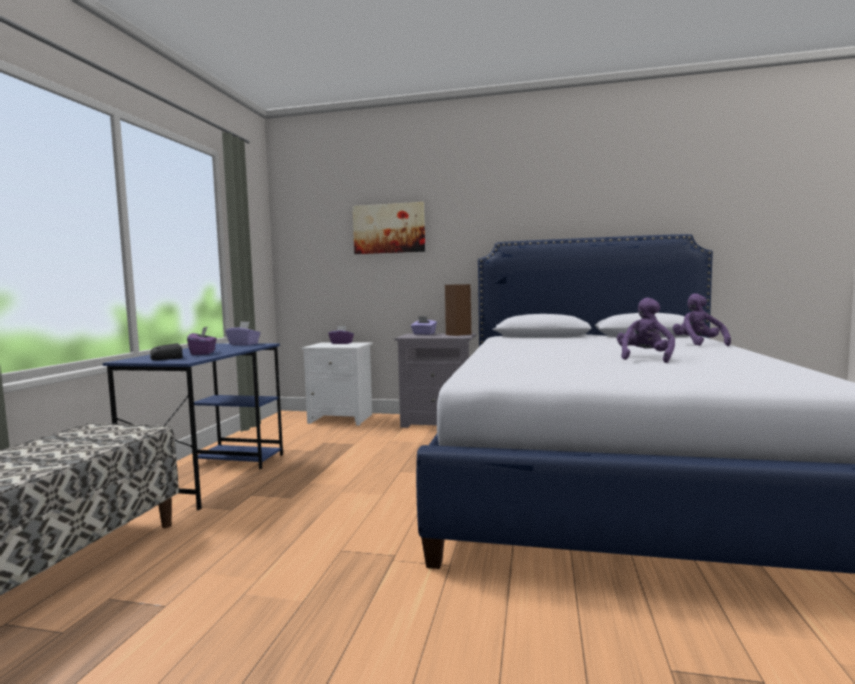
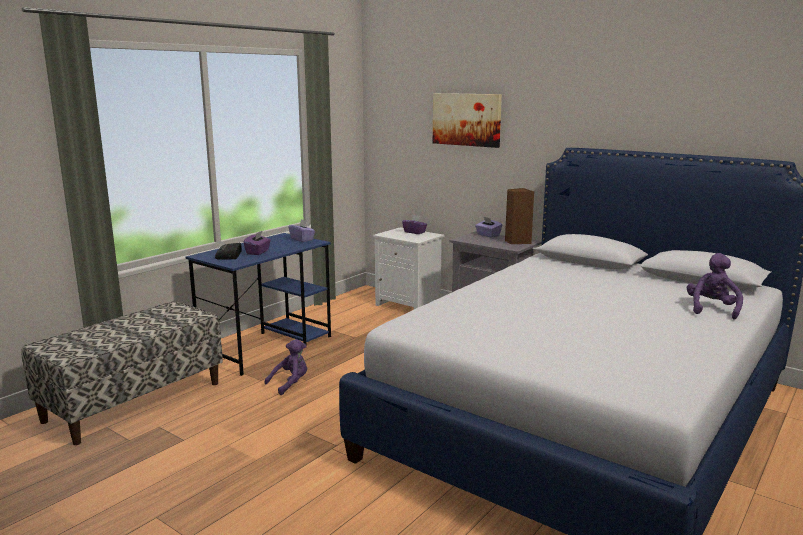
camera: 25 degrees right, 10 degrees up
purple plush toy [617,297,675,363] -> purple plush toy moved to [264,339,307,395]

